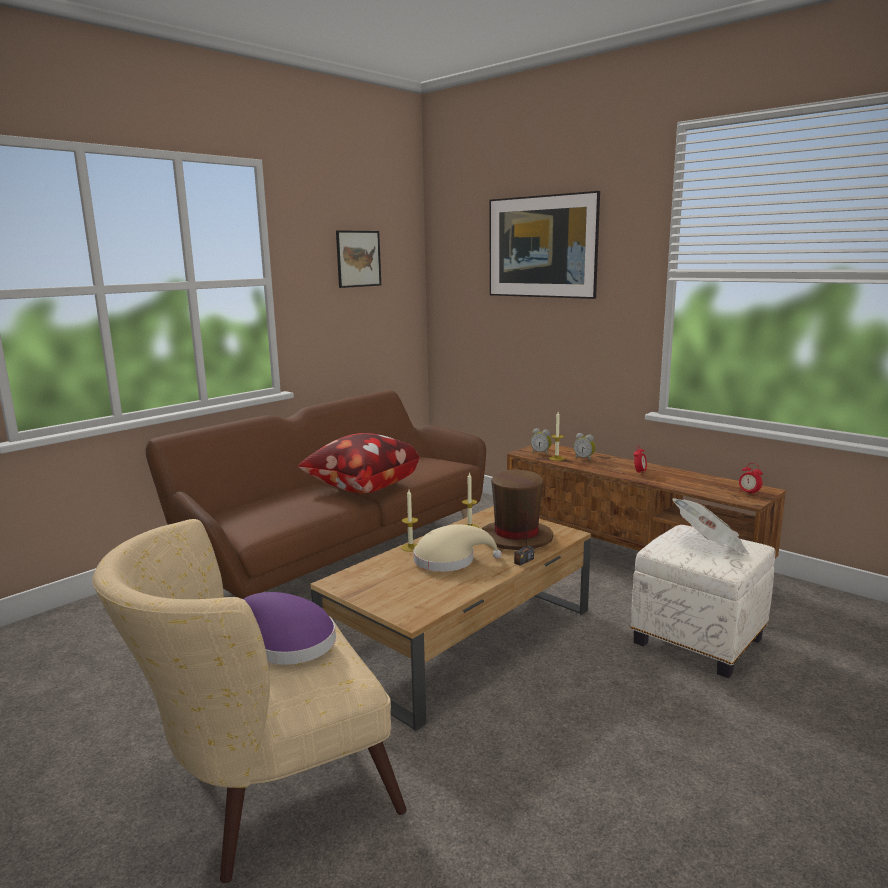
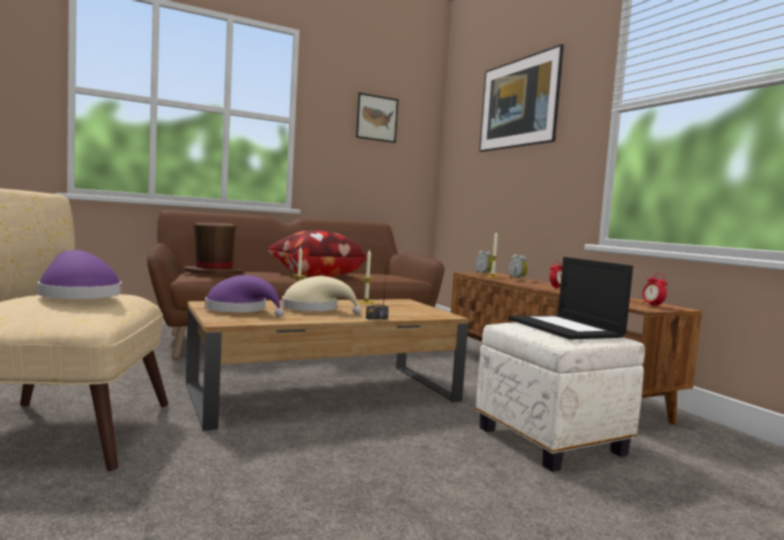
camera: 20 degrees right, 10 degrees down
brown hat [482,469,553,550] -> brown hat moved to [183,223,245,274]
newspaper [673,498,749,554] -> laptop [508,257,633,340]
none -> purple hat [205,275,284,317]

